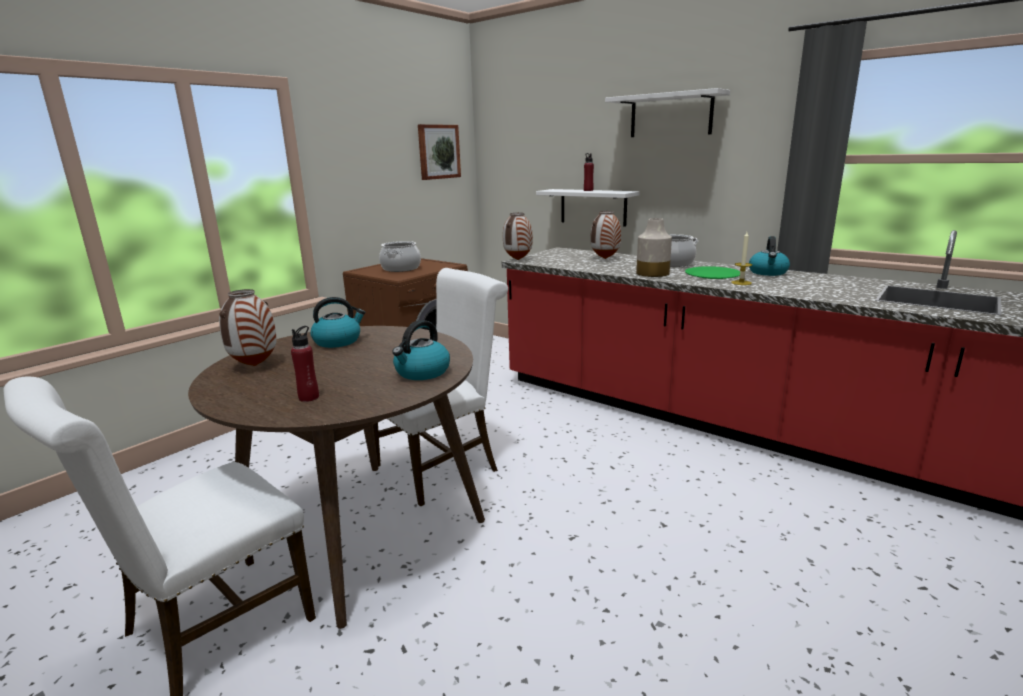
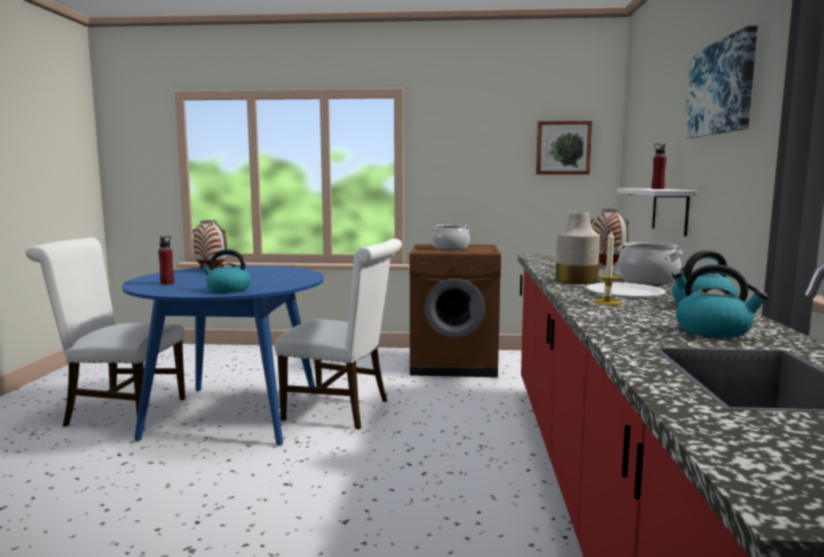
camera: 55 degrees right, 10 degrees down
brown dining table [188,326,485,629] -> blue dining table [122,265,324,445]
kettle [311,297,365,348] -> kettle moved to [676,265,769,338]
vase [503,213,533,260] -> none
white shelf [605,88,730,137] -> picture [684,25,758,139]
green plate [685,266,740,279] -> white plate [586,283,666,298]

